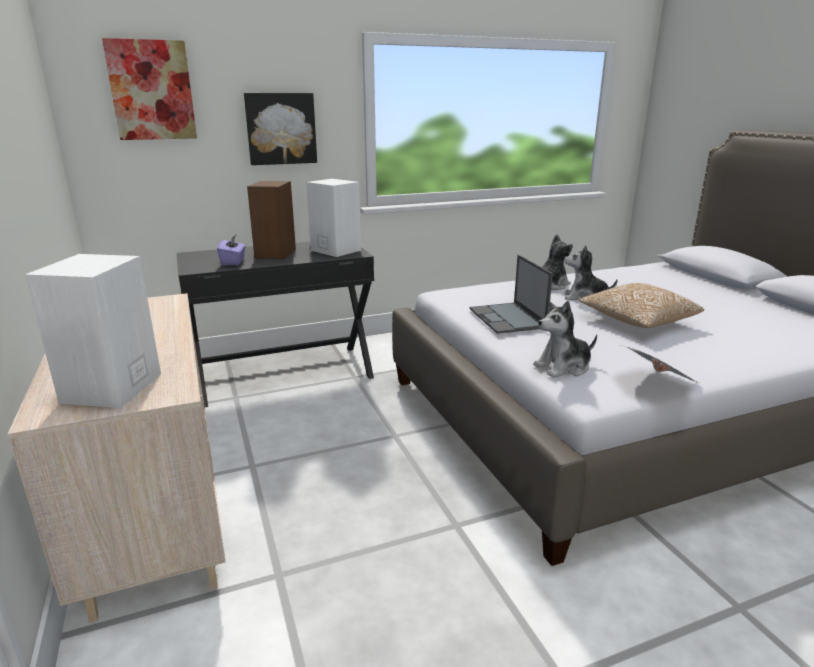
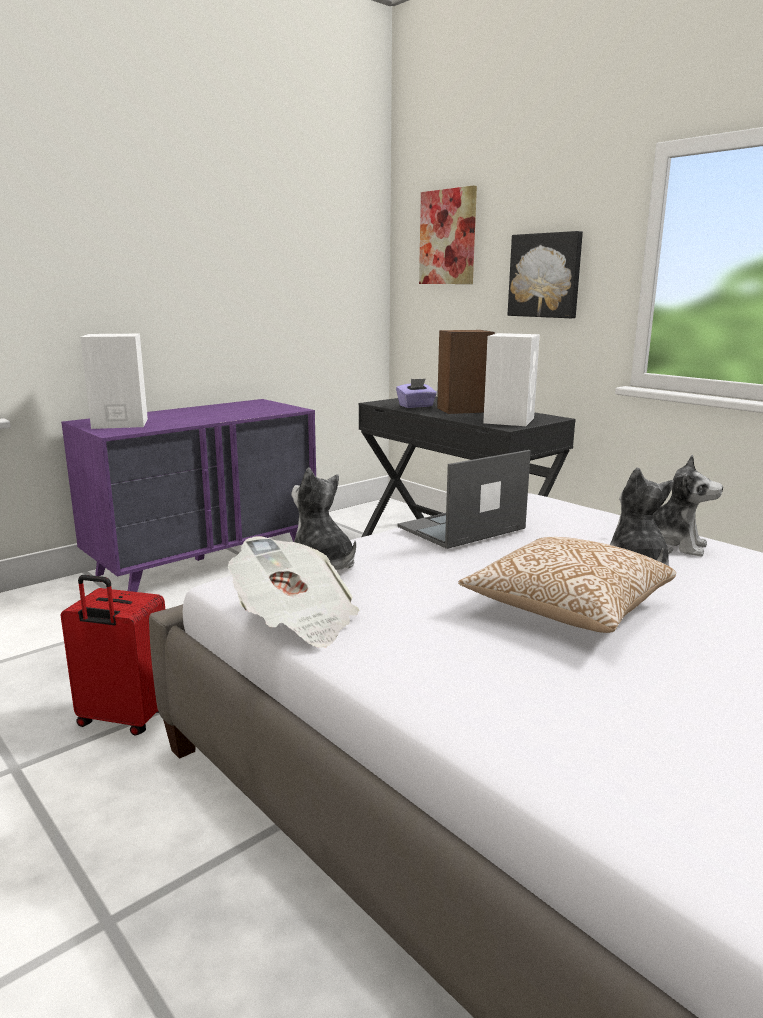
camera: 70 degrees right, 5 degrees down
beige dresser [8,293,226,623] -> purple dresser [61,399,316,592]
none -> red suitcase [60,575,165,736]

